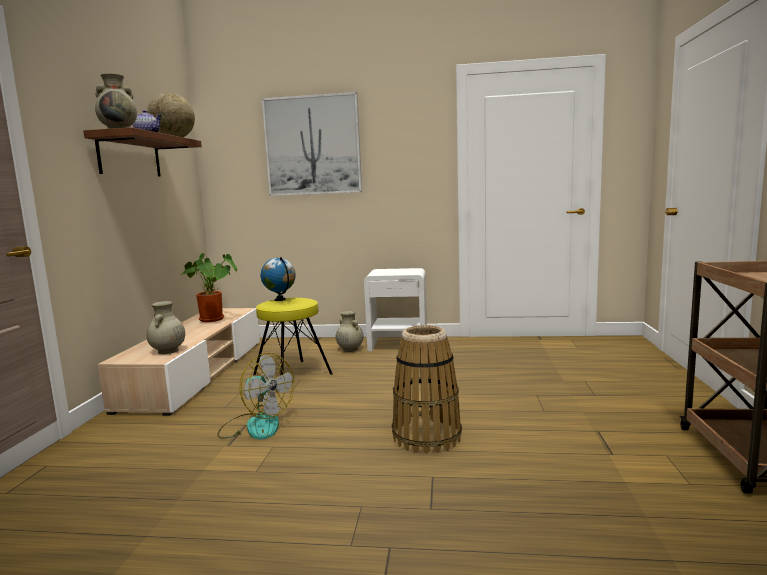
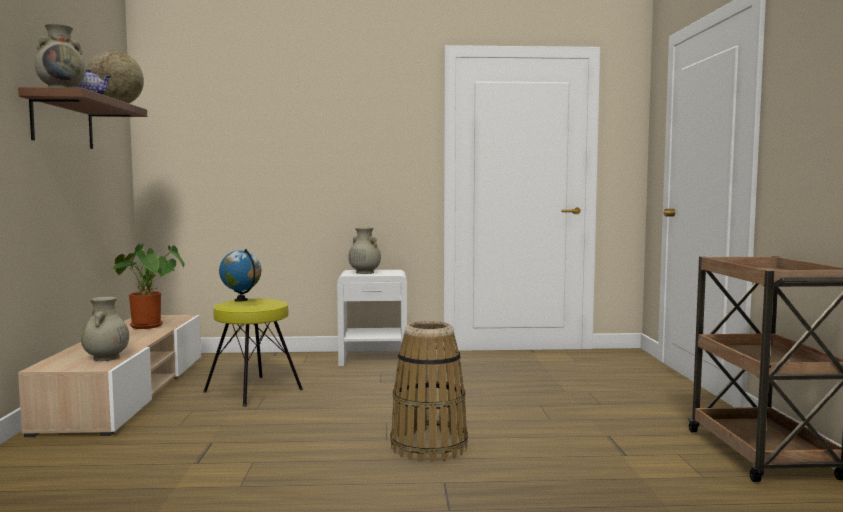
camera: 10 degrees left, 5 degrees down
fan [217,353,295,440] -> none
picture [262,92,362,196] -> none
beige vase [336,311,363,352] -> beige vase moved to [348,228,381,274]

